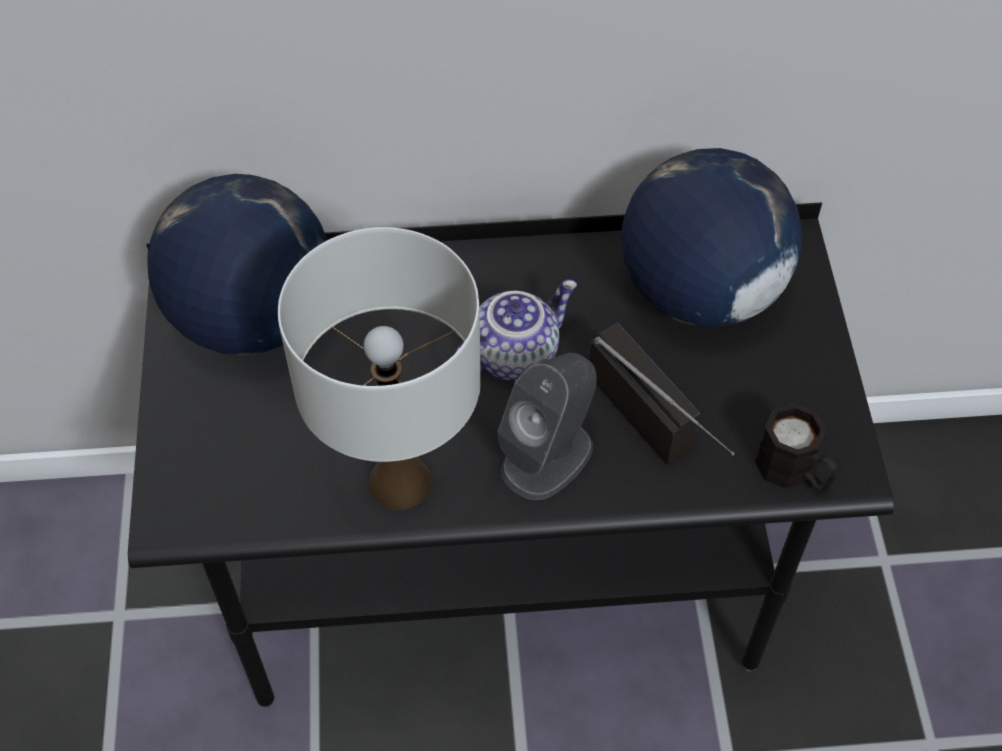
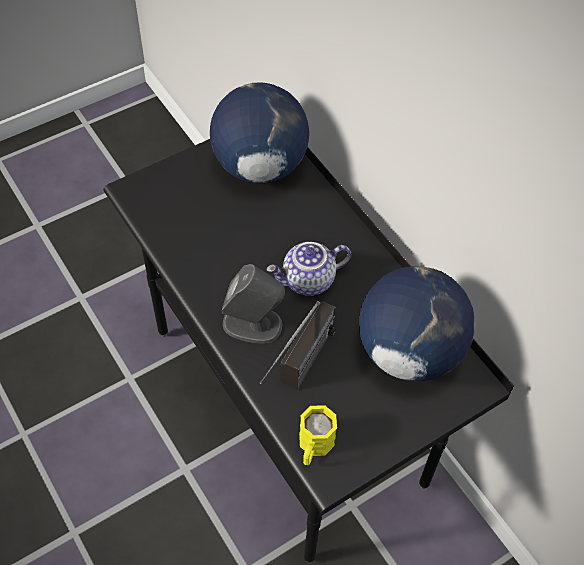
camera: 60 degrees right, 0 degrees up
white table lamp [278,227,481,510] -> none
teapot [455,280,577,381] -> teapot turned 135 degrees clockwise [266,242,352,296]
black mug [755,403,839,491] -> yellow mug [299,405,337,465]

